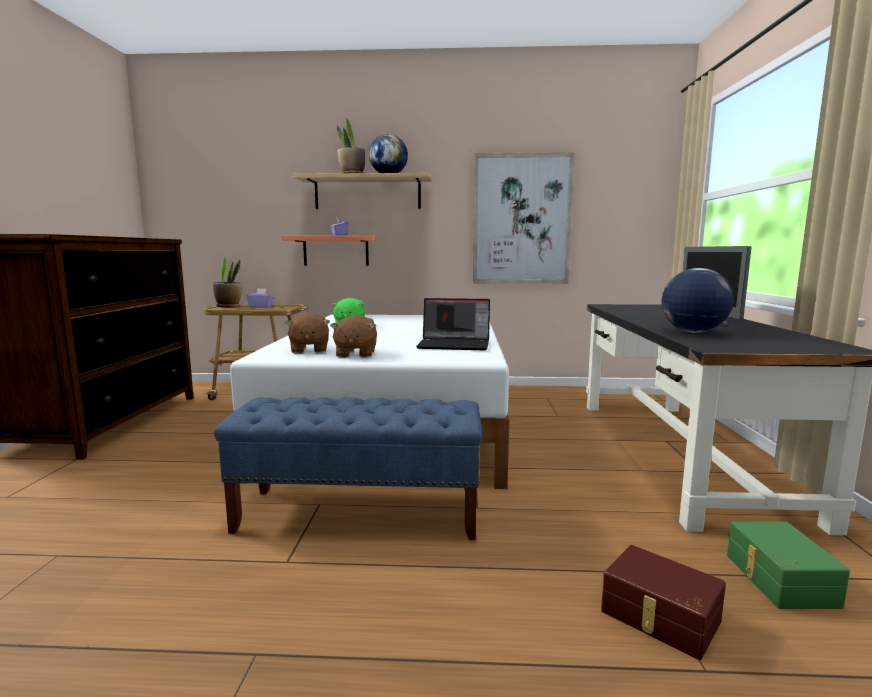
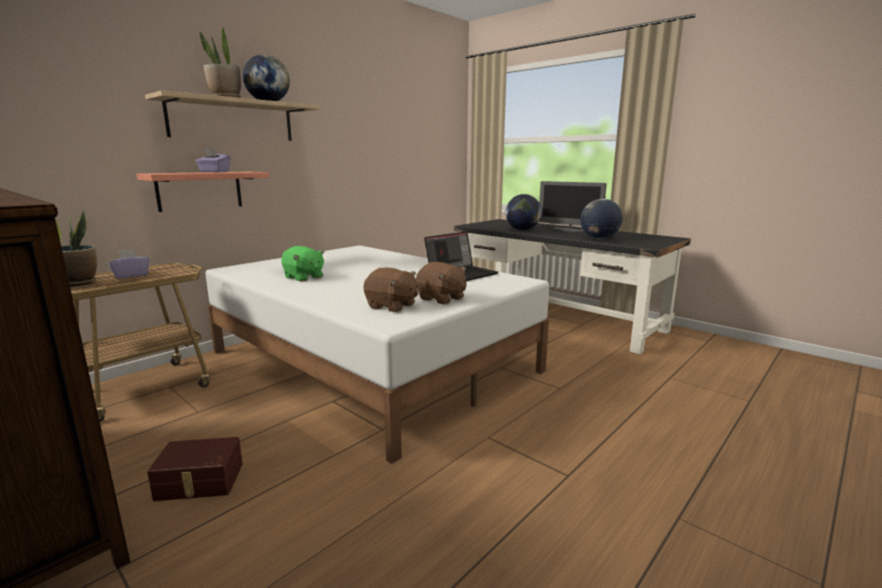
camera: 50 degrees left, 5 degrees up
blue bench [214,397,482,540] -> none
picture [473,152,575,284] -> none
brown storage box [601,545,726,660] -> brown storage box moved to [147,437,243,501]
green storage box [727,522,850,609] -> none
none -> globe [506,194,542,230]

